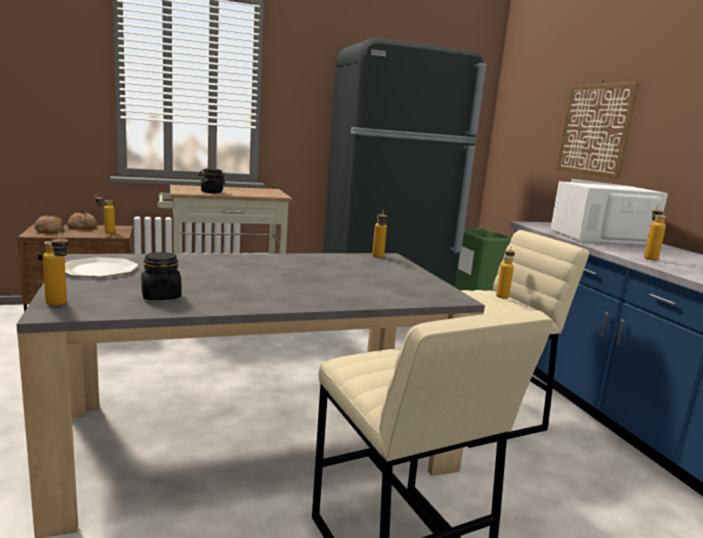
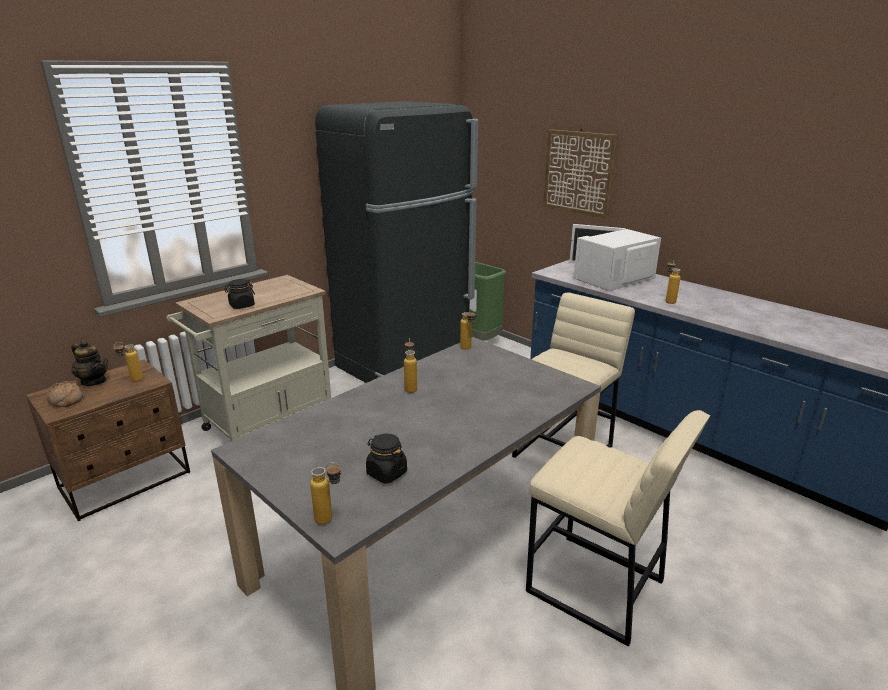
camera: 25 degrees left, 10 degrees up
plate [65,257,139,277] -> none
bread [67,212,97,229] -> teapot [71,340,108,386]
bottle [496,247,515,299] -> bottle moved to [404,338,417,393]

